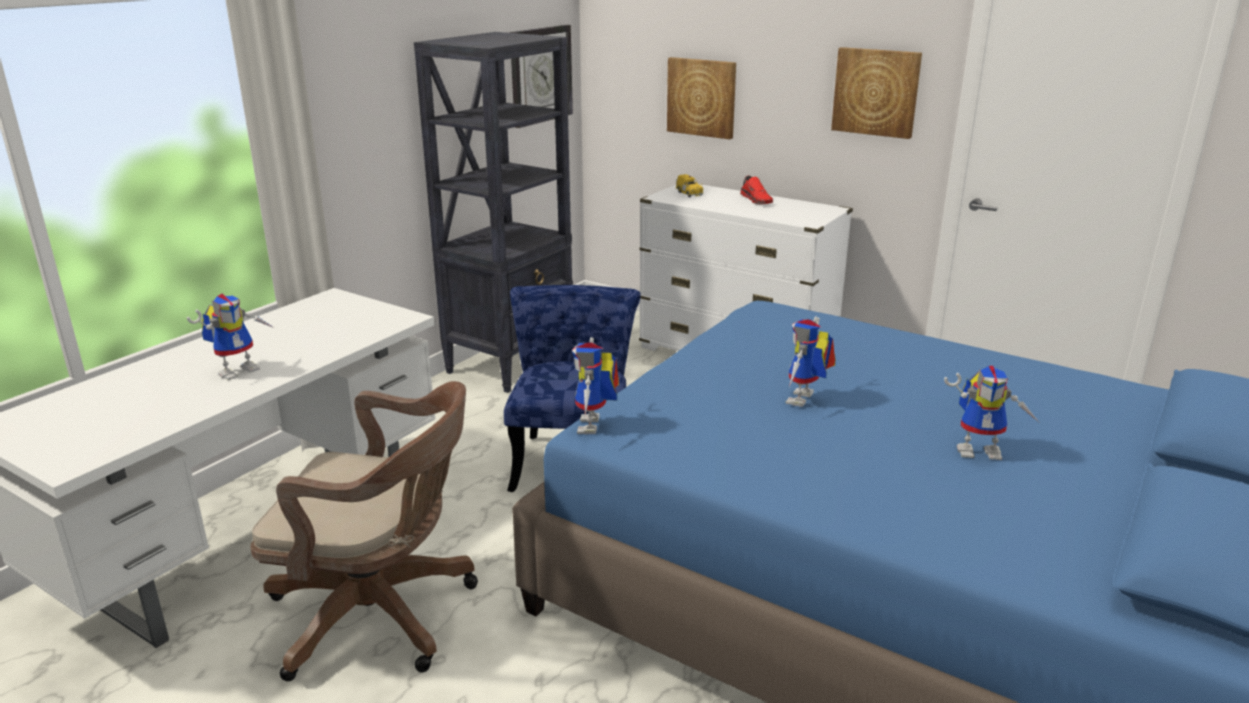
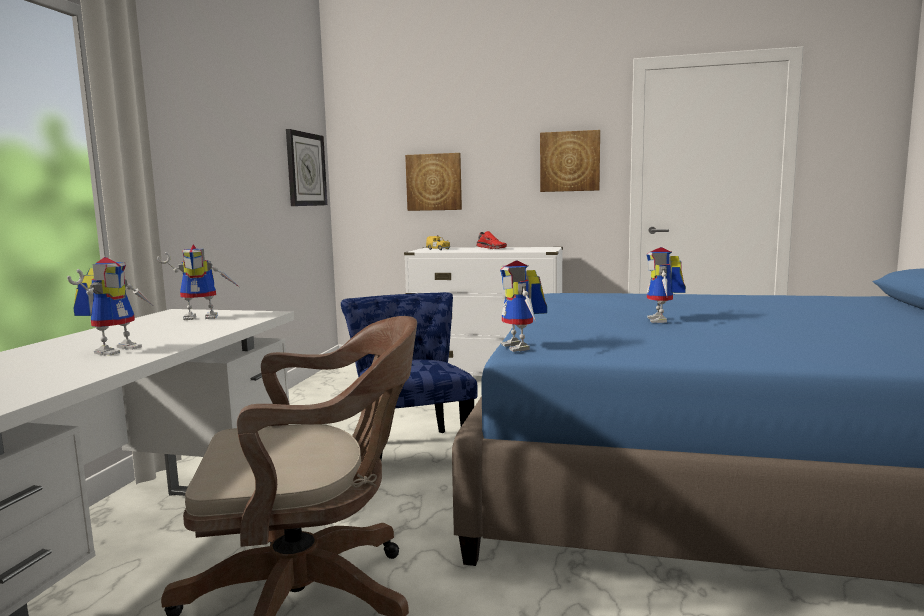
camera: 20 degrees left, 15 degrees down
black bookcase [414,32,573,393] -> none
toy robot [944,366,1039,460] -> toy robot moved to [157,245,239,320]

